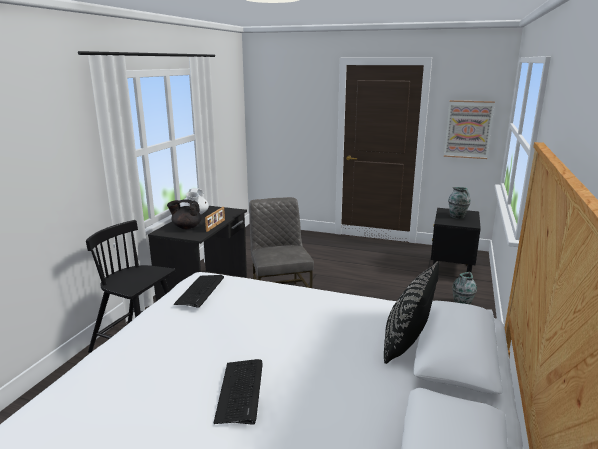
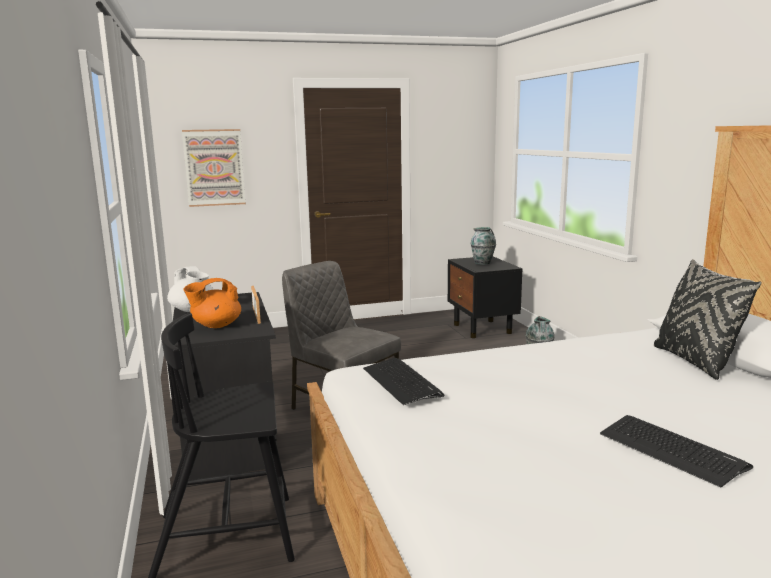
camera: 35 degrees left, 5 degrees down
black teapot [167,199,202,229] -> orange teapot [183,278,241,328]
picture [444,100,495,159] -> picture moved to [182,129,246,207]

